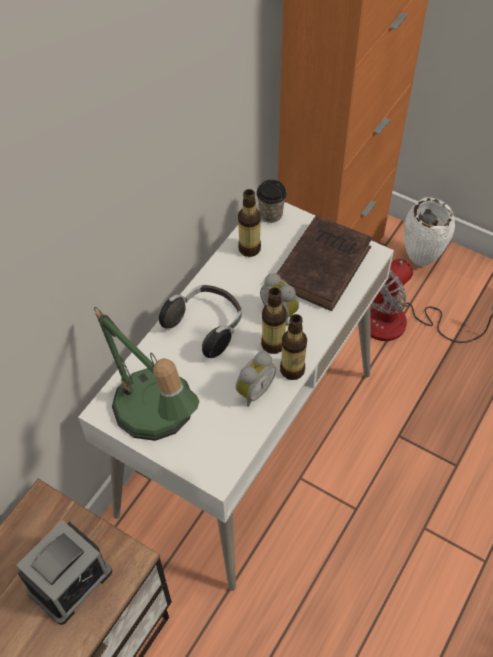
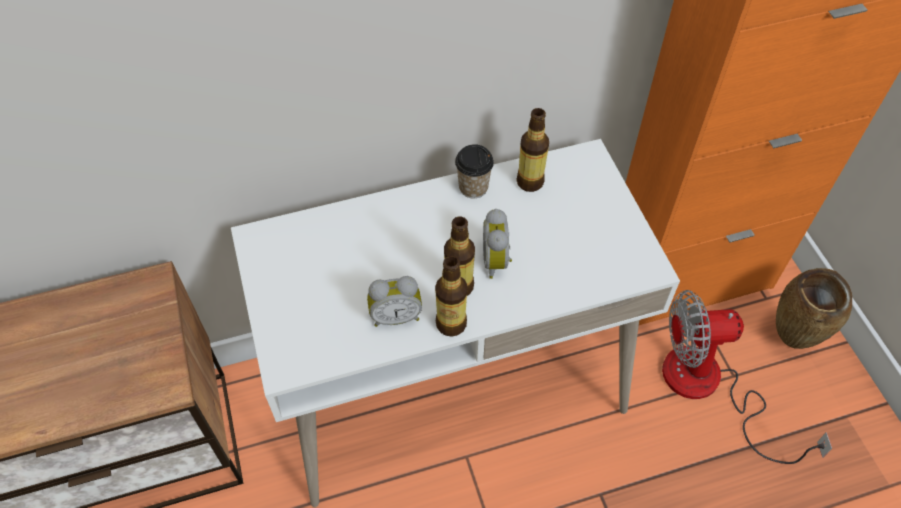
camera: 40 degrees right, 0 degrees up
alarm clock [16,520,112,625] -> none
table lamp [94,307,200,441] -> none
headphones [159,285,242,358] -> none
cup [256,180,287,223] -> cup moved to [455,144,494,198]
brown book [277,215,372,311] -> none
white vase [404,197,455,266] -> brown vase [776,268,852,349]

